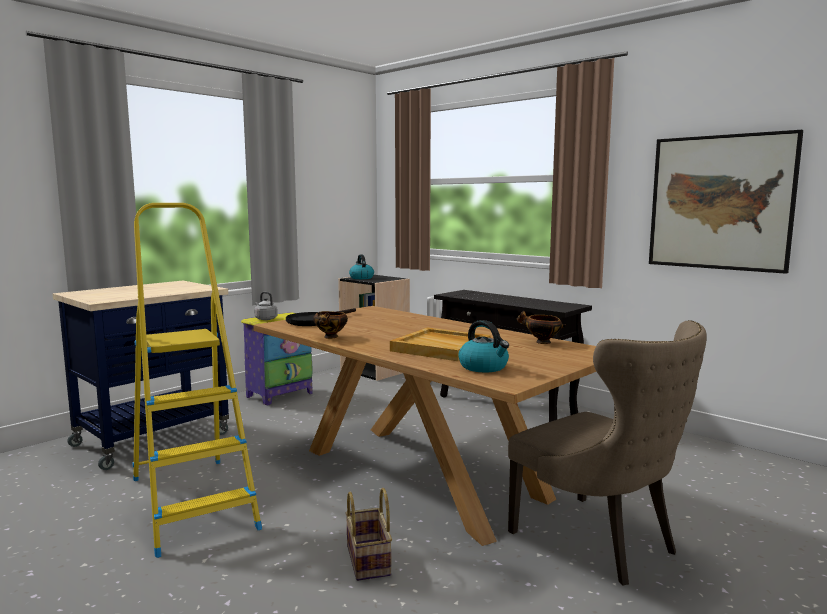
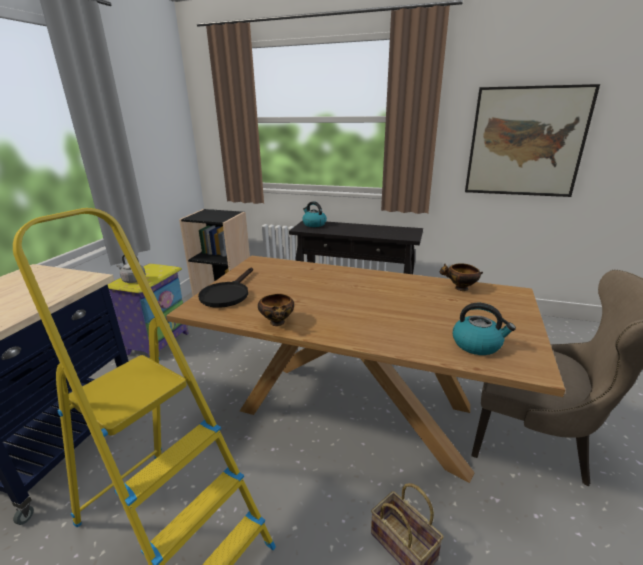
camera: 25 degrees left, 15 degrees up
kettle [349,254,374,279] -> kettle moved to [302,201,327,227]
beige tray [390,327,491,361] -> none

